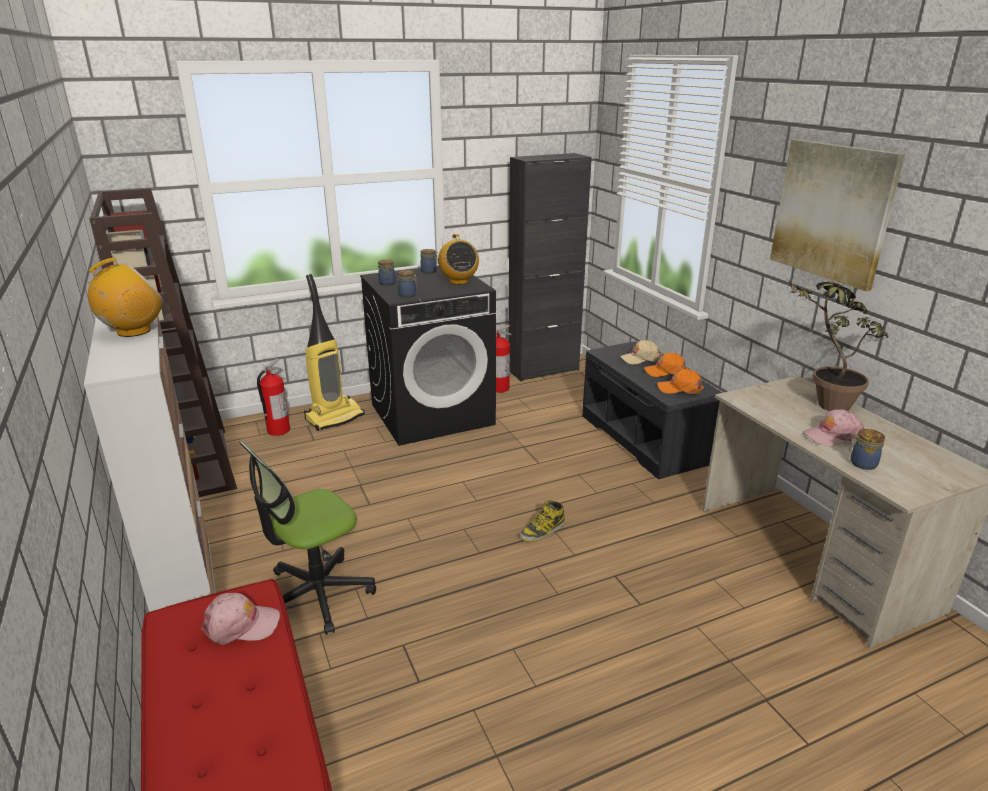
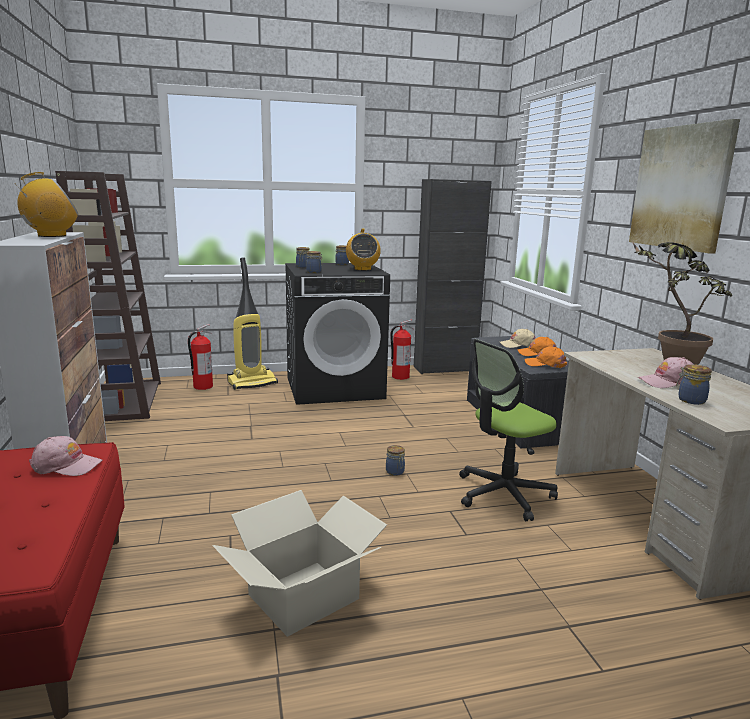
camera: 10 degrees right, 10 degrees down
office chair [240,441,376,635] -> office chair moved to [459,339,558,521]
boot [519,500,565,542] -> jar [386,445,405,476]
none -> cardboard box [212,490,387,637]

